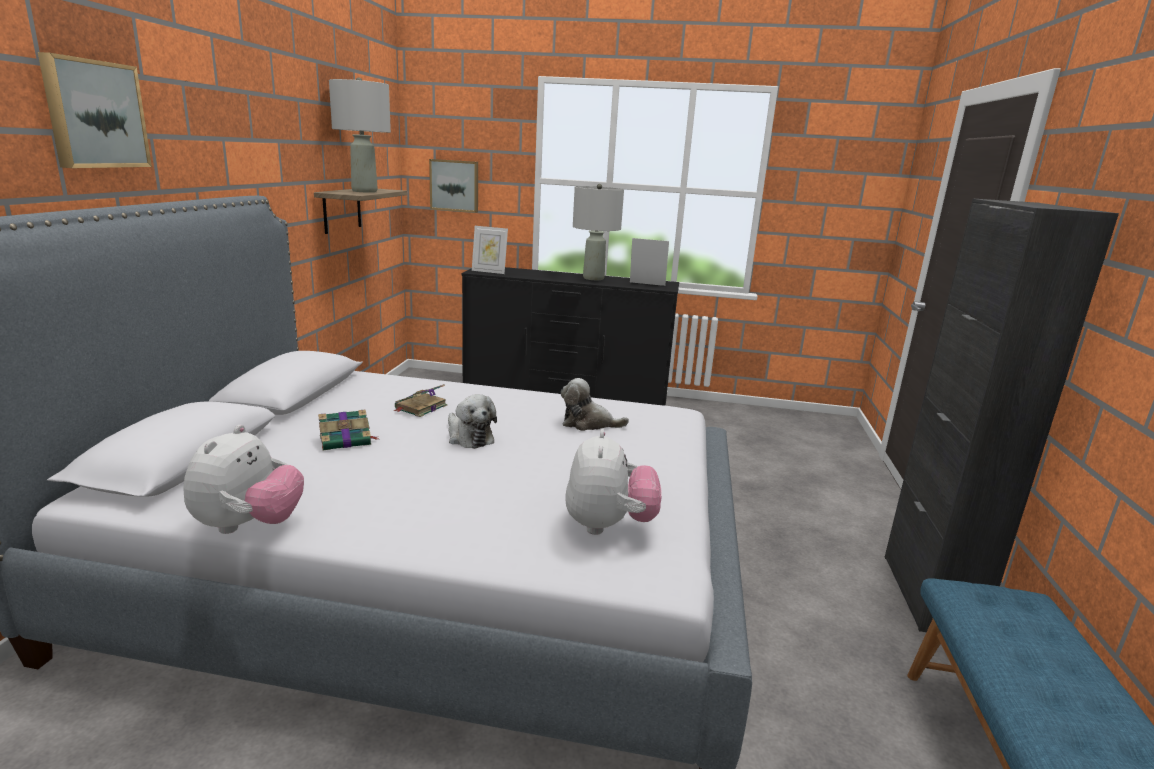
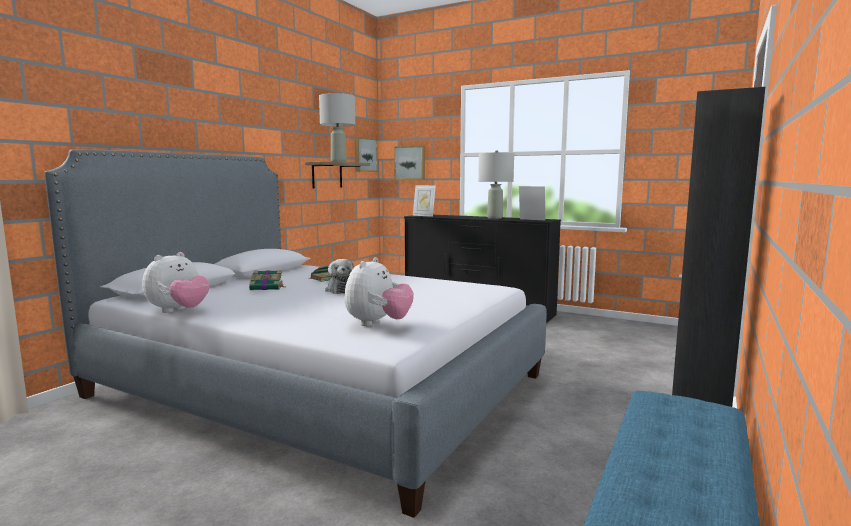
camera: 20 degrees right, 10 degrees down
picture [38,52,152,168] -> picture moved to [355,137,378,172]
plush toy [561,378,629,431] -> none

